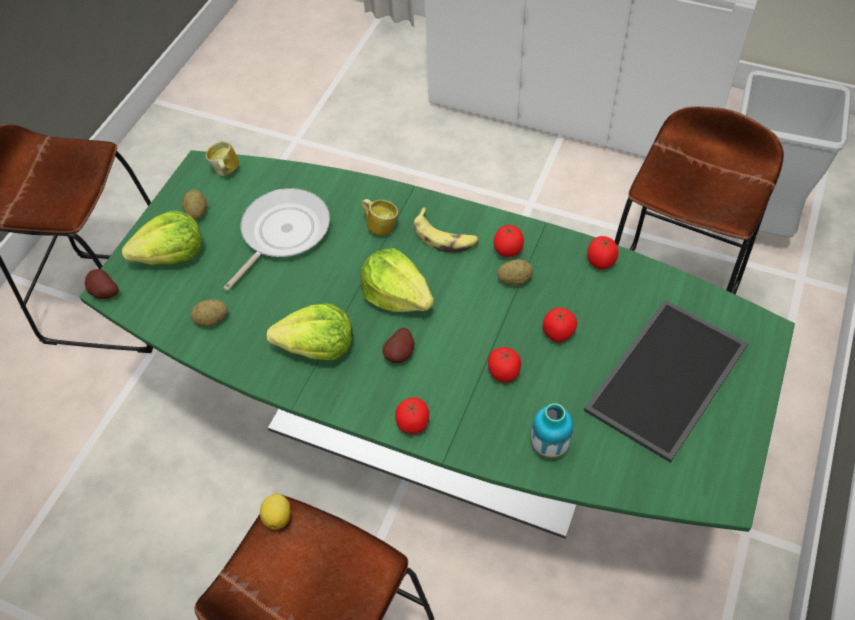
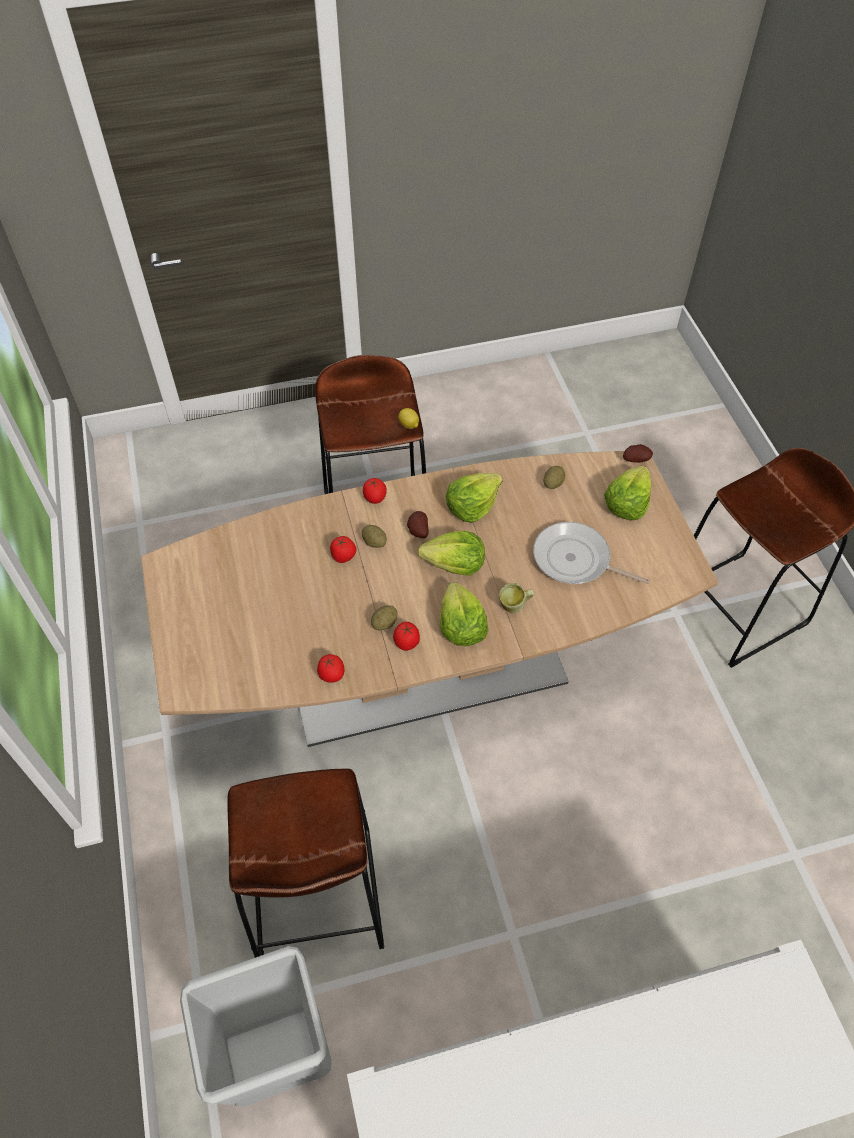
camera: 140 degrees right, 0 degrees up
green dining table [80,150,795,539] -> brown dining table [141,451,718,747]
potato [182,190,207,219] -> potato moved to [362,525,387,548]
mug [206,141,239,176] -> none
frying pan [223,188,330,291] -> frying pan turned 120 degrees clockwise [533,522,650,584]
banana [414,207,479,253] -> lettuce [440,582,489,646]
vase [531,403,573,459] -> none
tomato [543,307,577,342] -> none
tray [584,300,748,463] -> none

